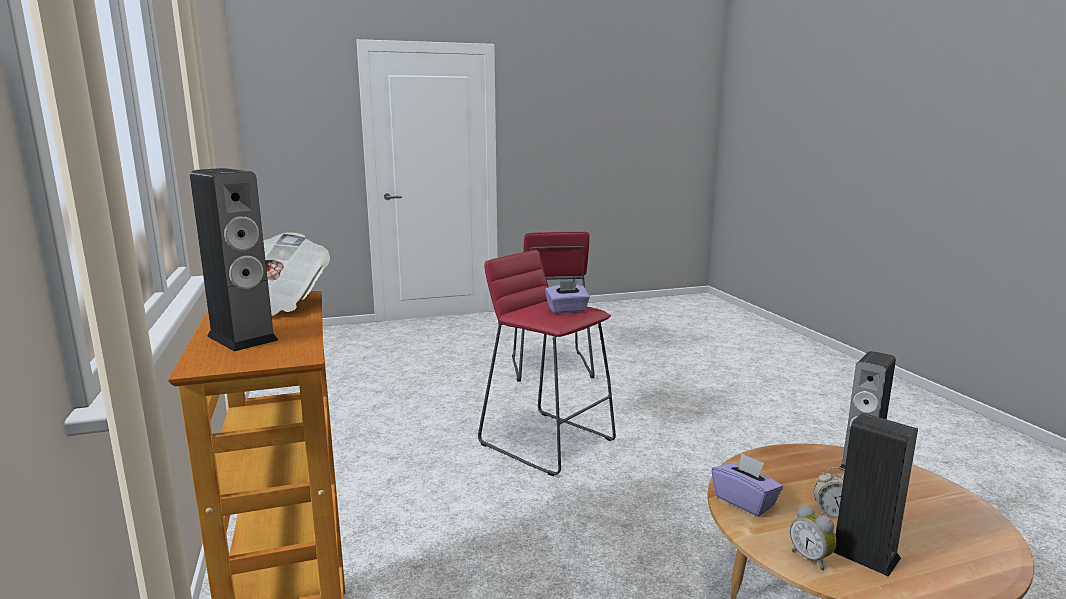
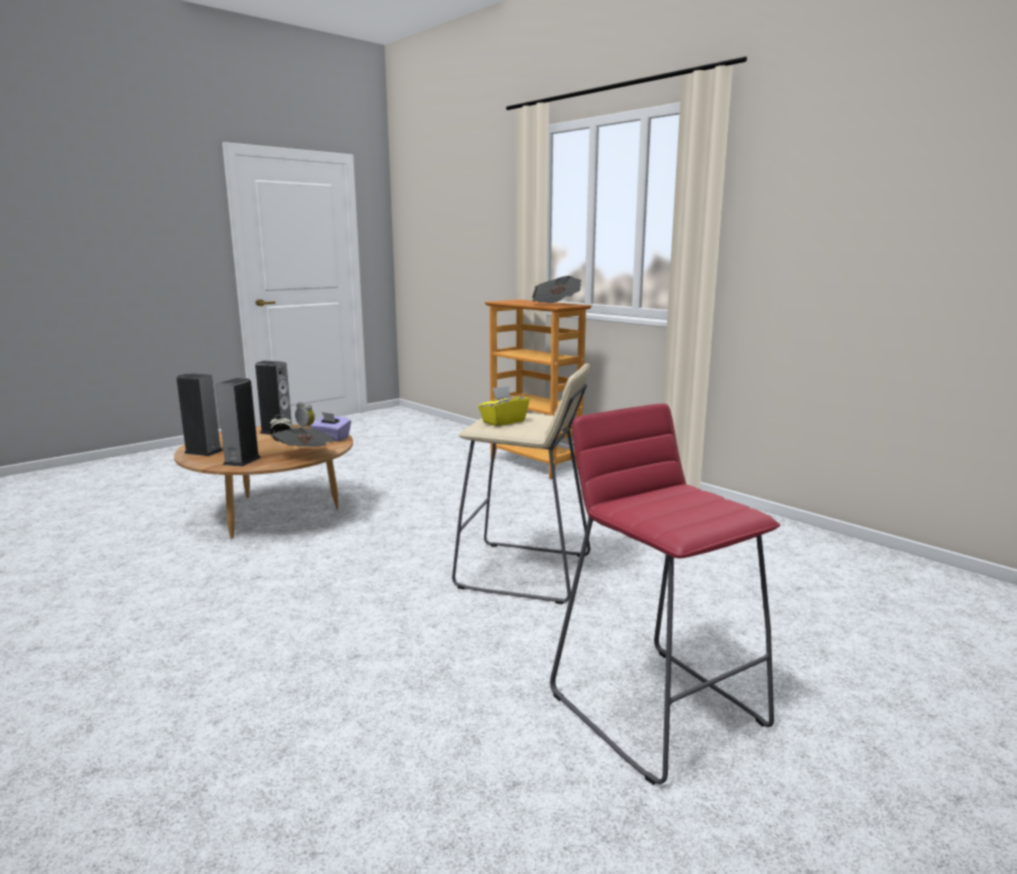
camera: 155 degrees right, 0 degrees up
speaker [190,168,279,351] -> speaker moved to [177,373,223,456]
red stool [478,250,616,476] -> beige stool [452,364,590,604]
purple tissue box [545,281,590,314] -> yellow tissue box [478,386,529,426]
none -> newspaper [270,428,334,447]

